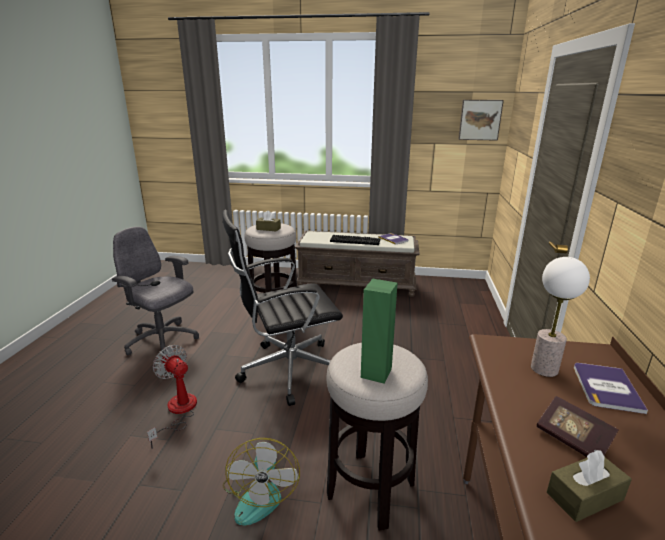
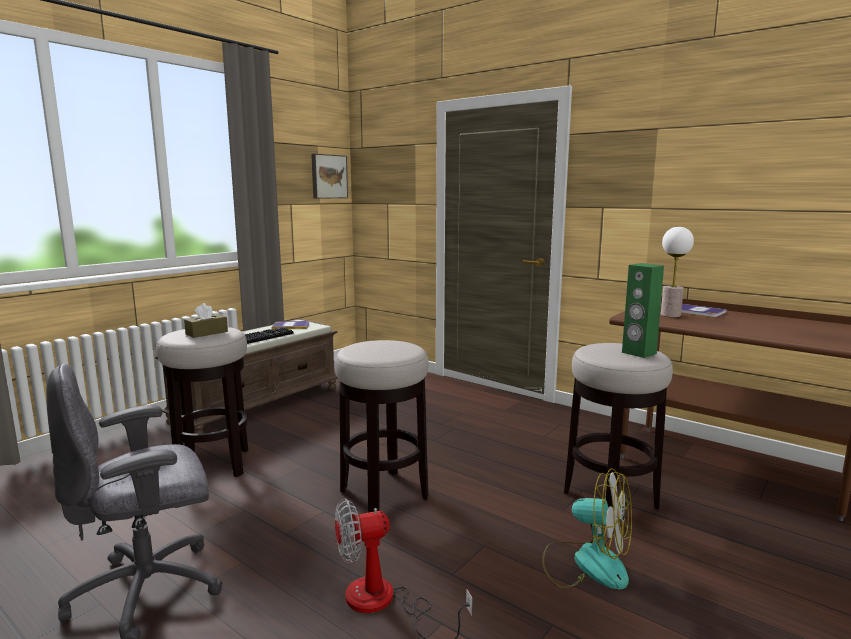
camera: 60 degrees left, 10 degrees down
black office chair [222,210,343,406] -> stool [334,340,429,513]
book [537,396,618,457] -> none
brown tissue box [547,450,632,522] -> none

